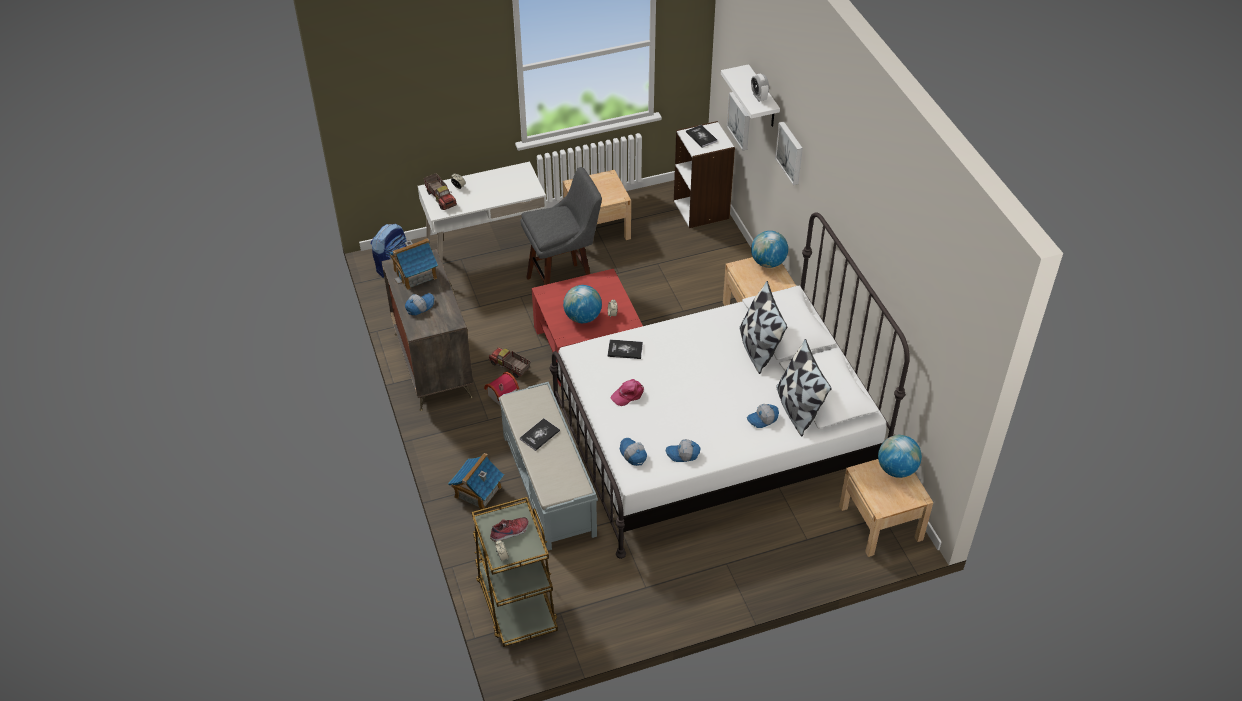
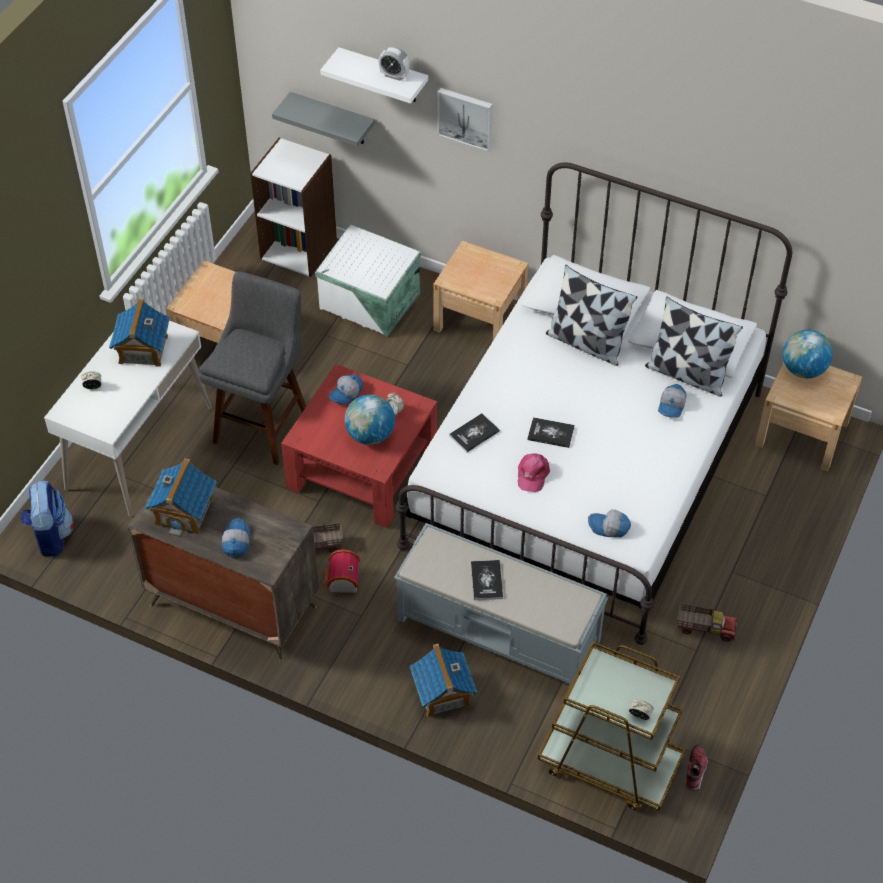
camera: 45 degrees left, 5 degrees up
toy truck [424,173,457,210] -> toy truck moved to [677,603,737,642]
shoe [490,517,529,542] -> shoe moved to [686,745,708,791]
cap [666,439,701,462] -> cap moved to [329,374,363,405]
book [686,125,718,148] -> book moved to [527,417,575,448]
picture [727,92,750,151] -> grey shelf [272,92,375,147]
globe [751,231,788,268] -> none
none -> toy house [109,298,170,367]
none -> white storage box [315,224,421,337]

